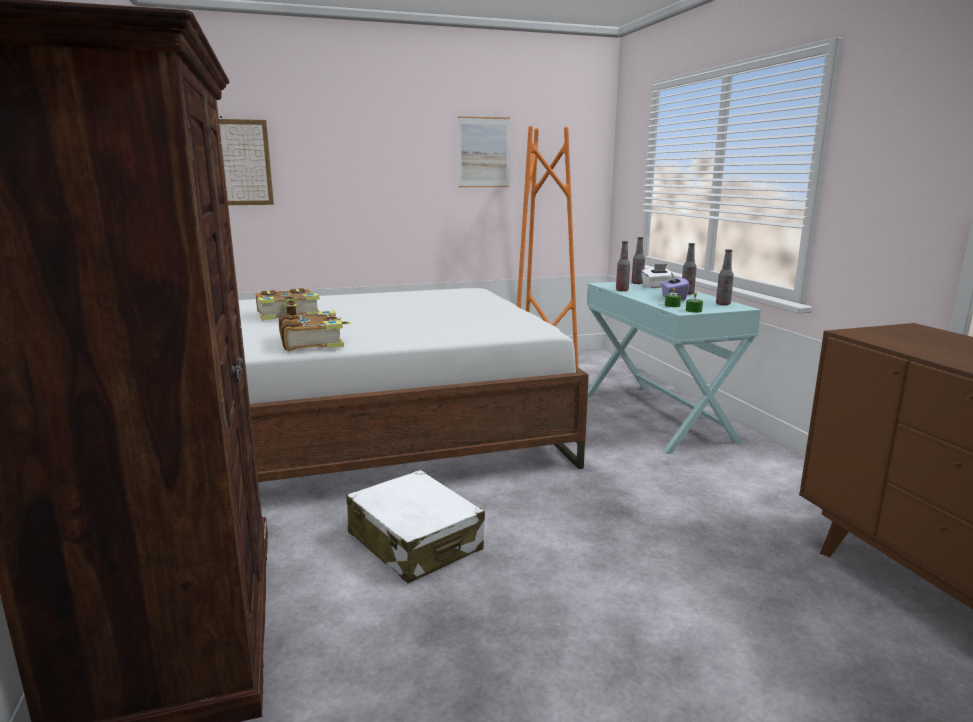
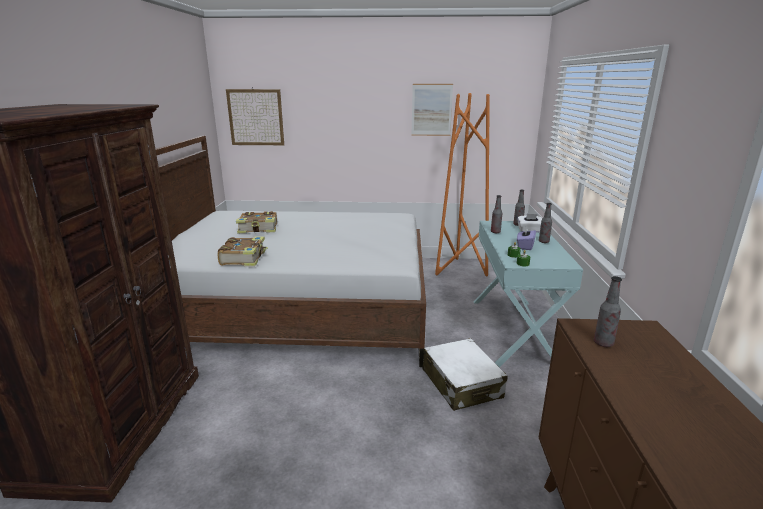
camera: 20 degrees right, 5 degrees up
white suitcase [346,470,485,583] -> white suitcase moved to [422,338,508,411]
bottle [716,249,734,305] -> bottle moved to [594,276,622,347]

